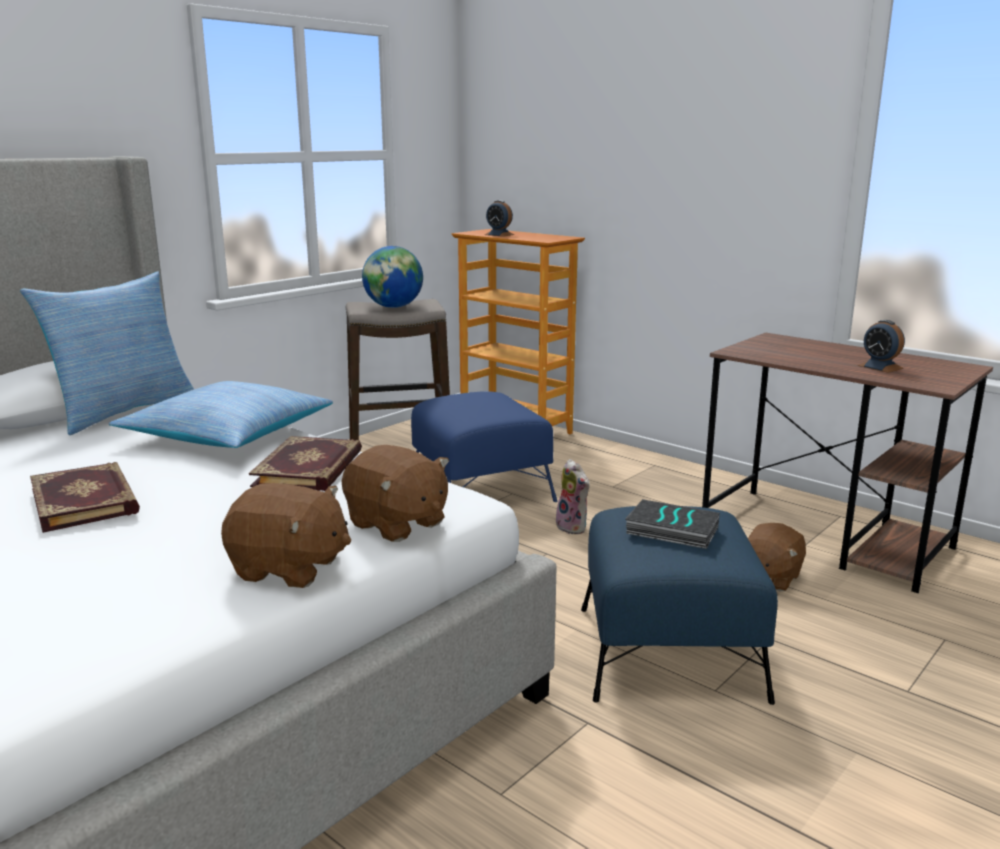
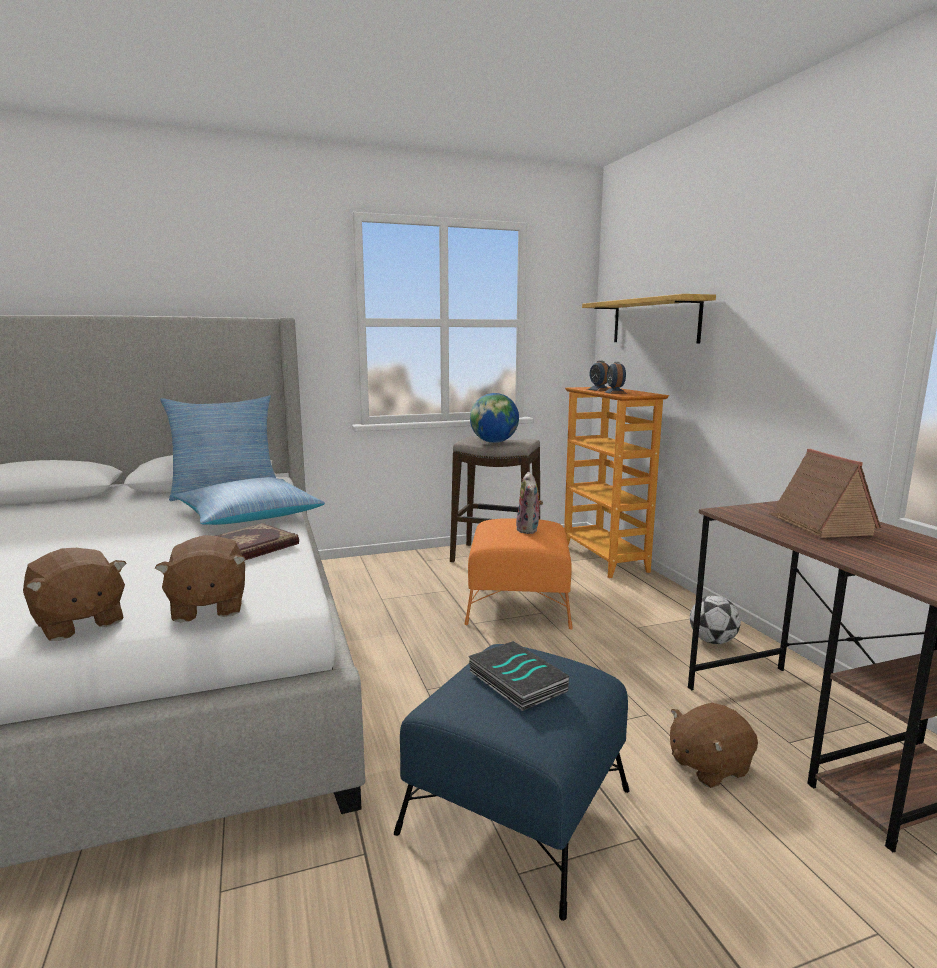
camera: 30 degrees right, 5 degrees down
book [30,462,140,533] -> none
blue ottoman [411,391,558,502] -> orange ottoman [465,518,573,629]
plush toy [554,459,590,534] -> plush toy moved to [516,472,543,534]
alarm clock [858,320,905,373] -> alarm clock moved to [604,362,627,394]
none -> shelf [582,294,716,344]
none -> football [690,596,741,644]
none -> toy house [768,449,881,538]

